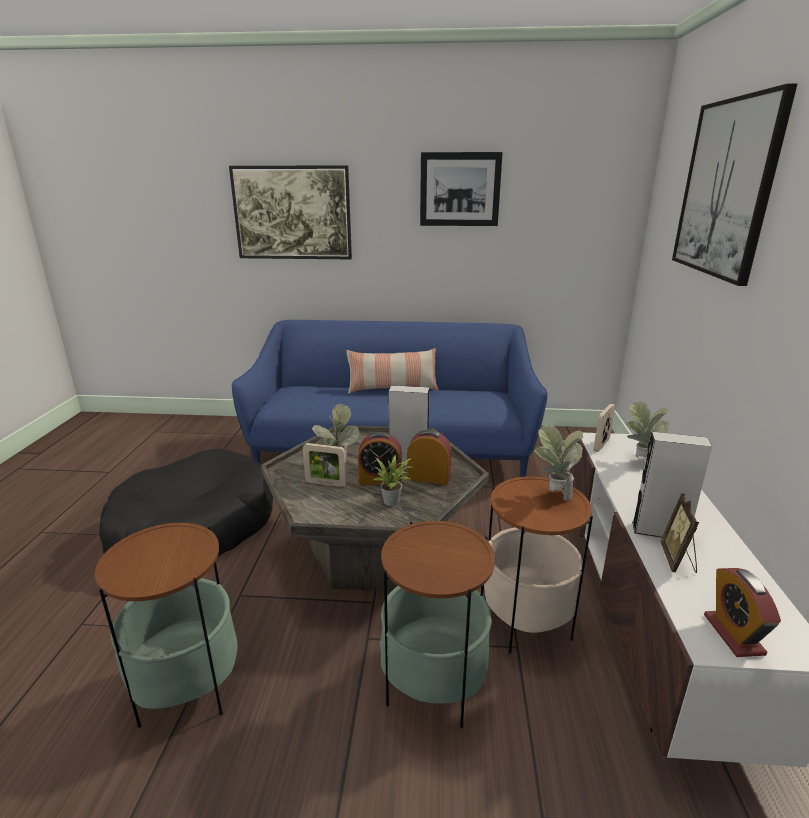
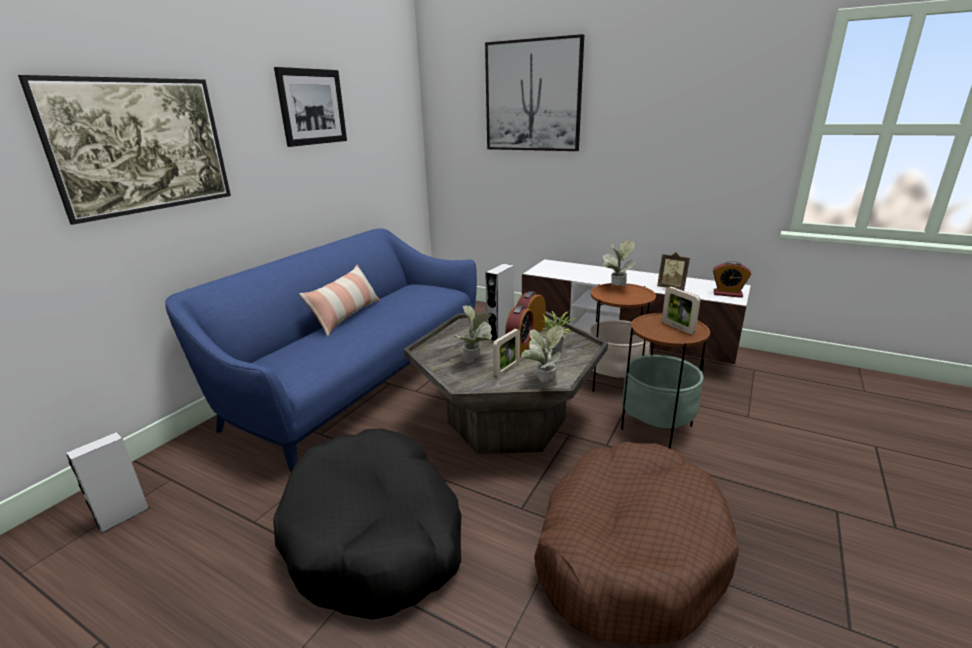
camera: 65 degrees left, 0 degrees up
side table [95,523,237,728] -> brown dog bed [534,442,739,644]
picture frame [593,404,615,452] -> picture frame moved to [662,287,700,334]
potted plant [625,401,670,458] -> potted plant moved to [521,325,564,384]
grey speaker [632,432,712,537] -> grey speaker moved to [66,432,150,534]

